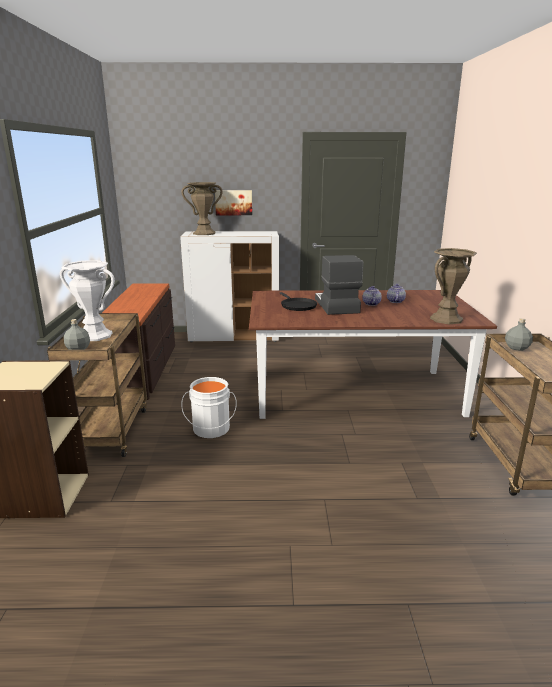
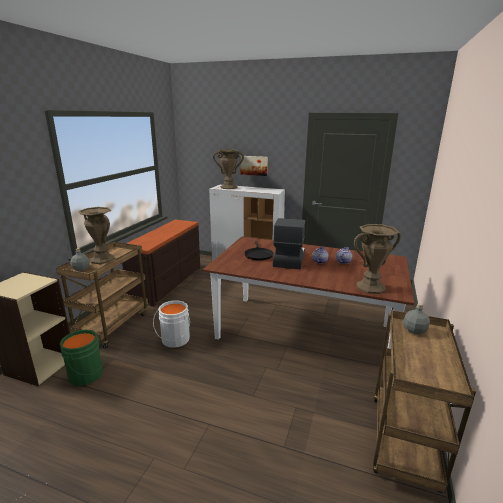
camera: 20 degrees right, 0 degrees up
white vase [60,260,115,341] -> brown vase [78,207,115,264]
none -> green bucket [60,330,106,386]

